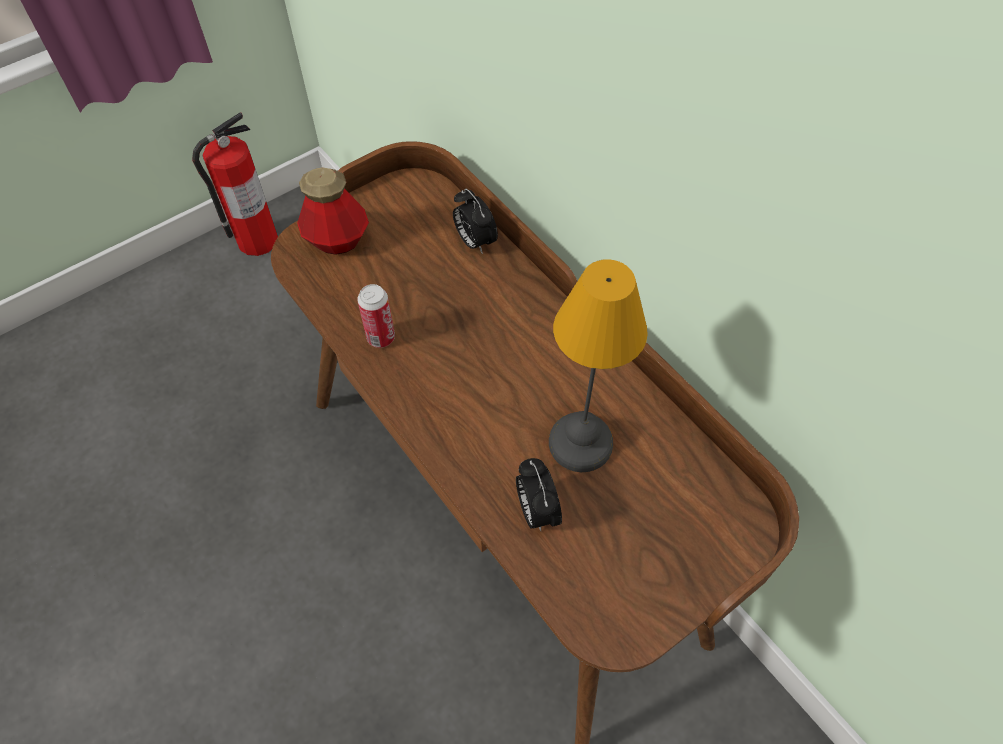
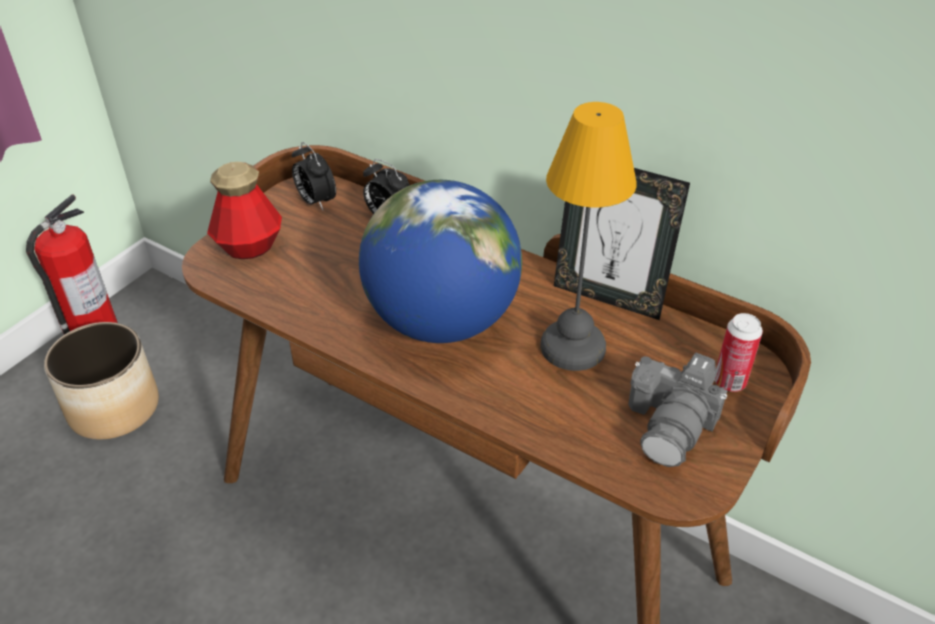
camera: 20 degrees left, 15 degrees down
can [357,284,395,348] -> can moved to [715,313,763,392]
alarm clock [516,458,562,531] -> alarm clock moved to [292,142,336,210]
none -> planter [44,322,159,440]
none -> globe [359,180,522,343]
none -> picture frame [554,168,690,320]
none -> camera [628,353,727,467]

